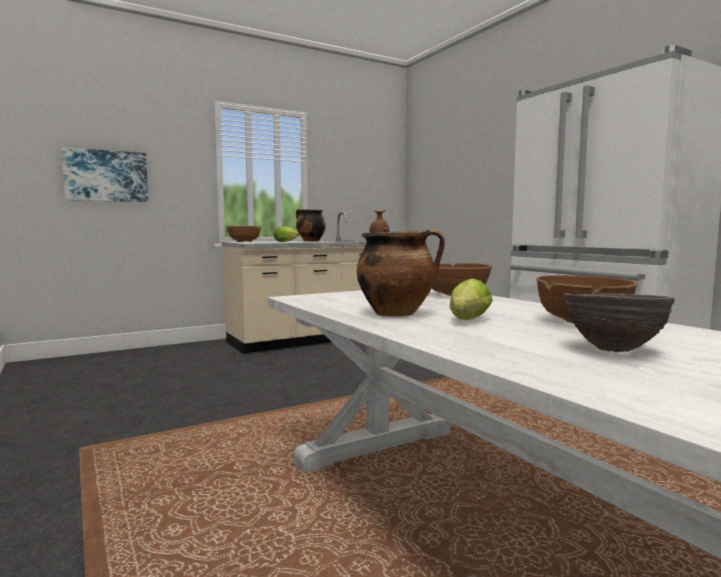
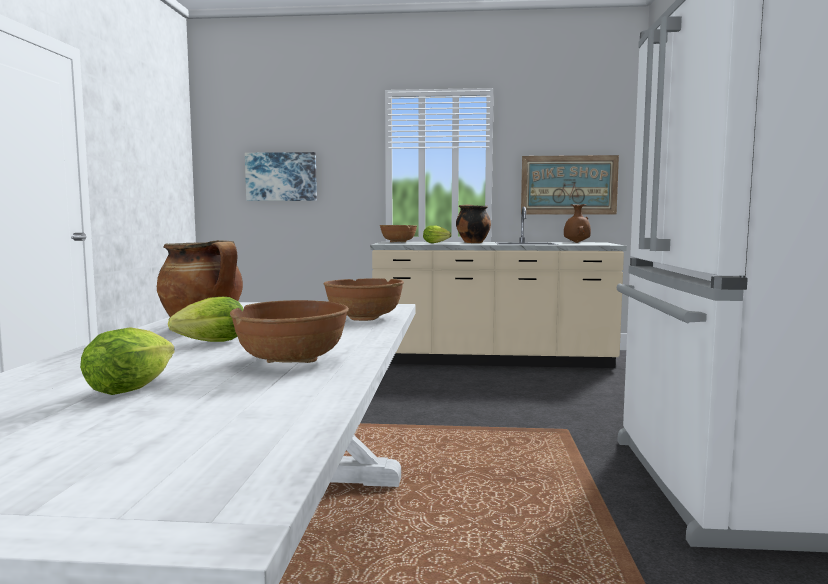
camera: 35 degrees right, 0 degrees up
brown bowl [563,293,675,352] -> lettuce [80,327,175,395]
none -> picture [521,155,619,215]

